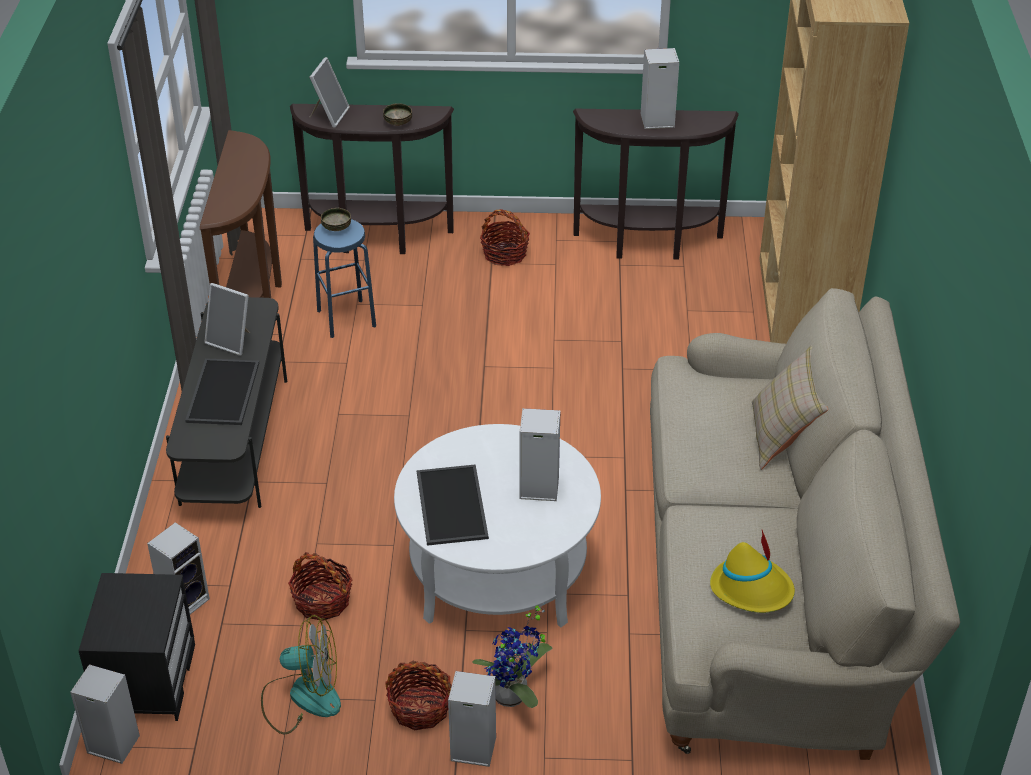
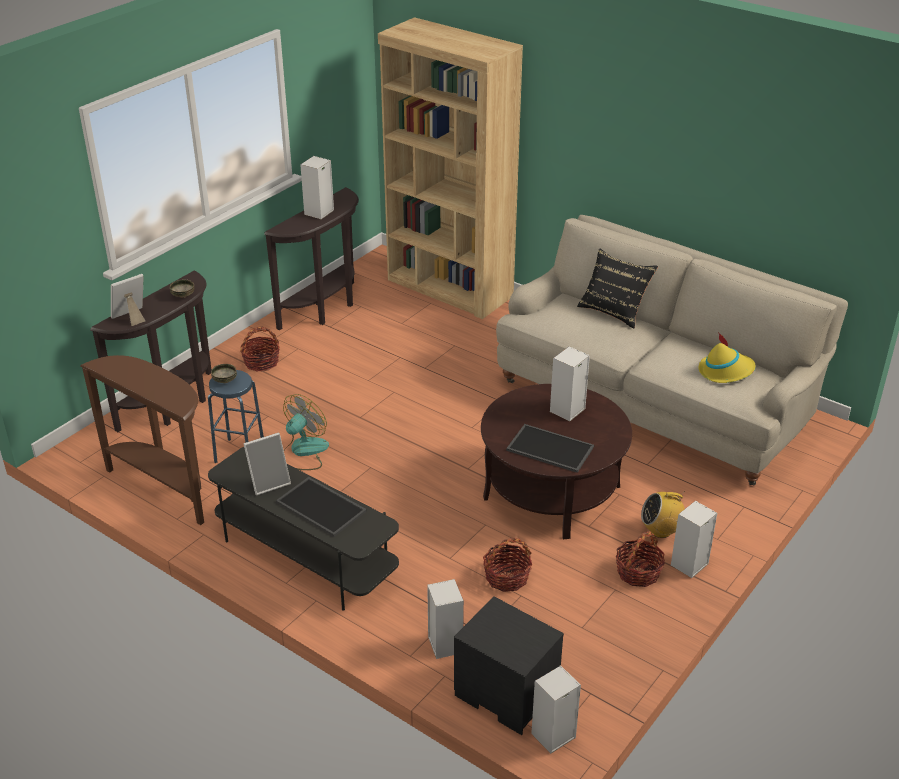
camera: 55 degrees left, 5 degrees down
fan [261,615,341,734] -> fan moved to [283,394,329,470]
picture frame [309,57,350,128] -> picture frame turned 90 degrees counterclockwise [111,274,145,326]
white coffee table [394,424,601,627] -> brown coffee table [481,384,632,539]
potted plant [472,602,552,708] -> radio [641,492,685,538]
beige pillow [752,345,828,470] -> black pillow [577,248,658,329]

